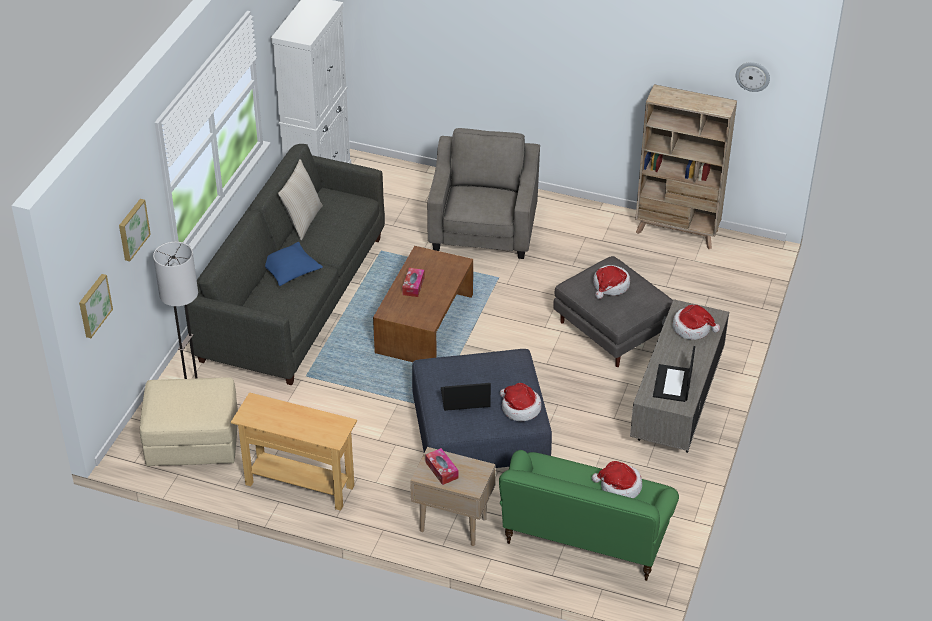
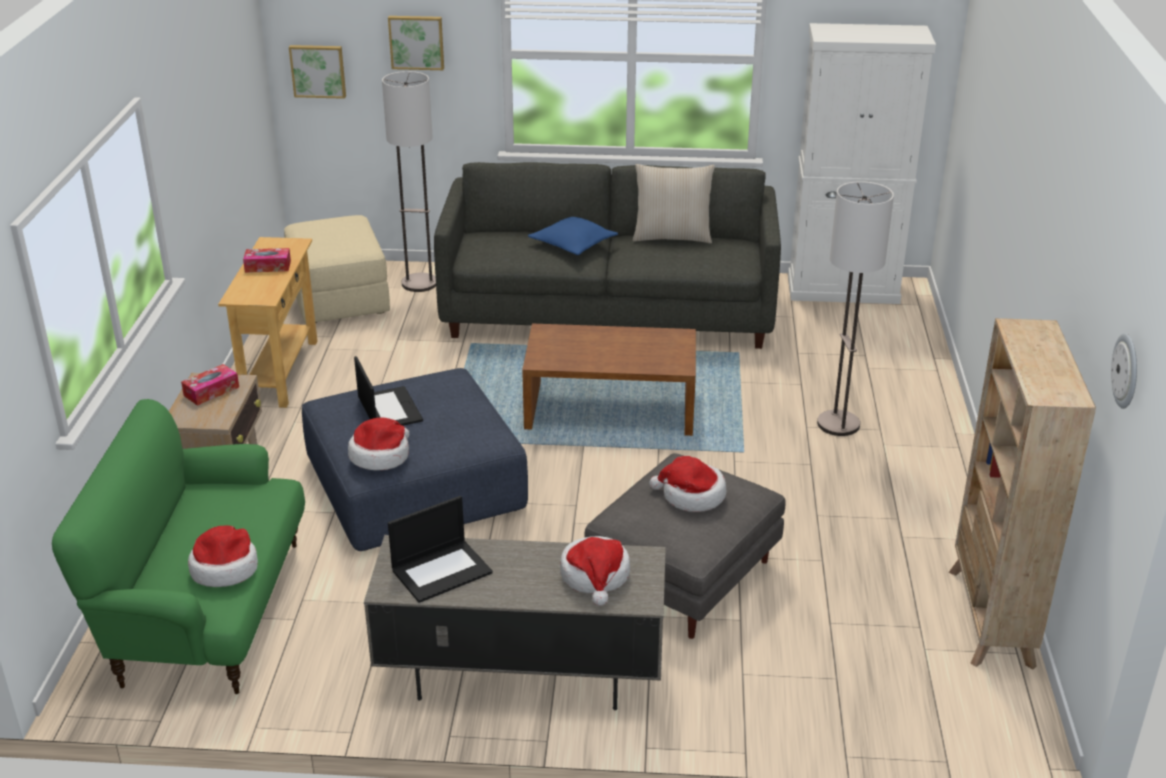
camera: 75 degrees right, 10 degrees down
tissue box [402,268,425,297] -> tissue box moved to [243,248,291,273]
grey armchair [427,128,540,259] -> floor lamp [817,181,894,436]
laptop [653,346,695,402] -> laptop turned 150 degrees clockwise [388,496,493,603]

